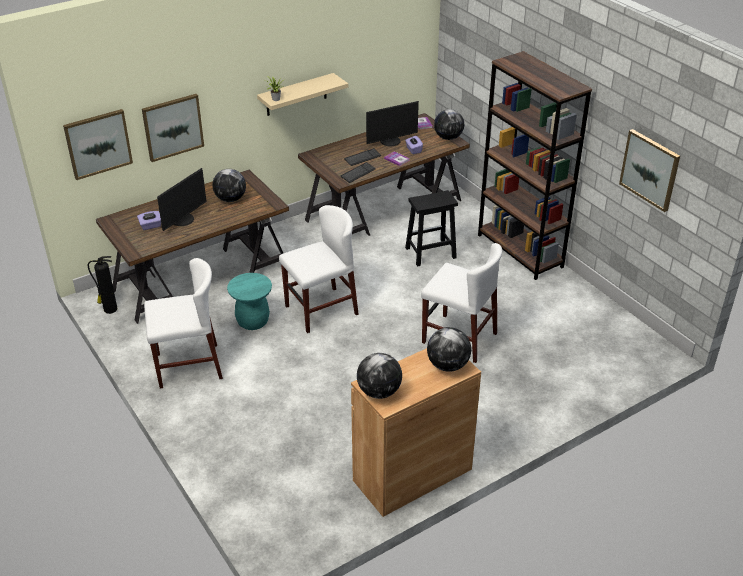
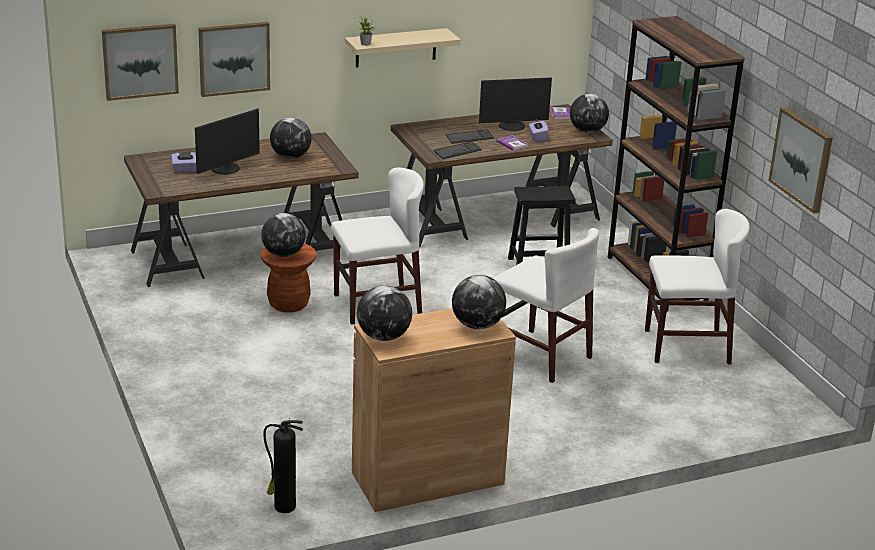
camera: 10 degrees right, 10 degrees down
fire extinguisher [88,256,117,314] -> fire extinguisher moved to [263,418,303,513]
white chair [144,258,223,389] -> white chair moved to [645,209,749,364]
turquoise stool [227,273,272,330] -> brown stool [261,243,316,313]
none -> globe [261,213,306,257]

